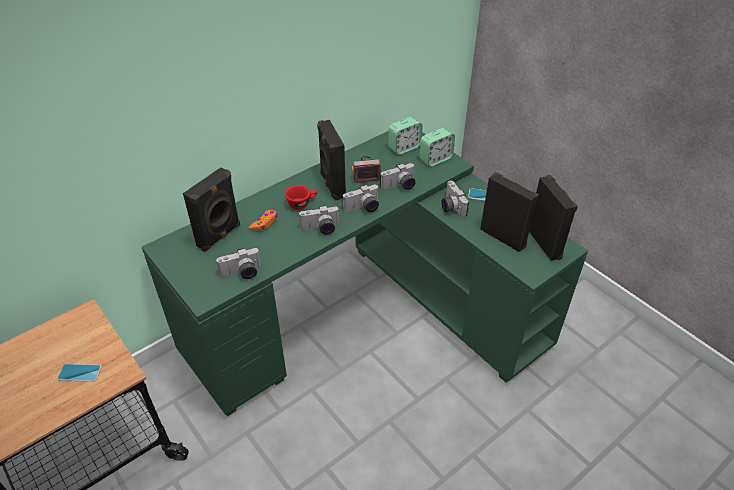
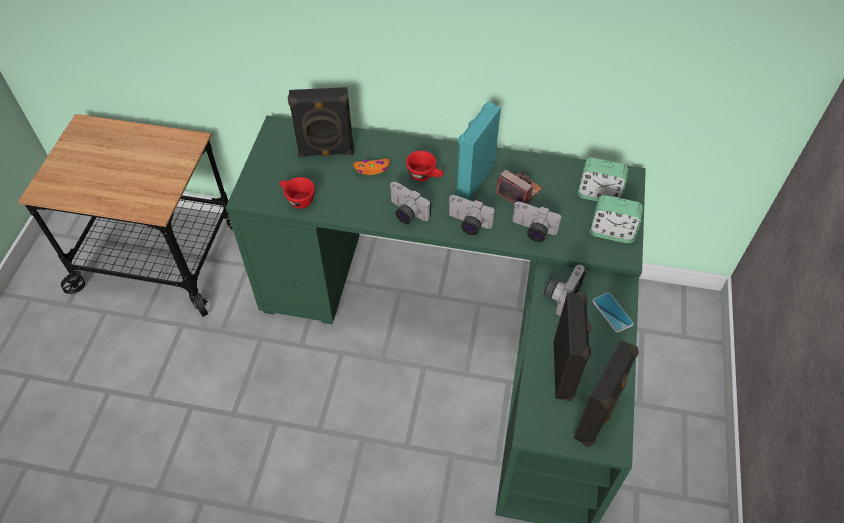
camera: 50 degrees right, 10 degrees up
phone [57,364,102,382] -> none
camera [216,248,261,279] -> red cup [280,177,315,209]
black speaker [317,120,346,200] -> turquoise speaker [456,102,501,200]

